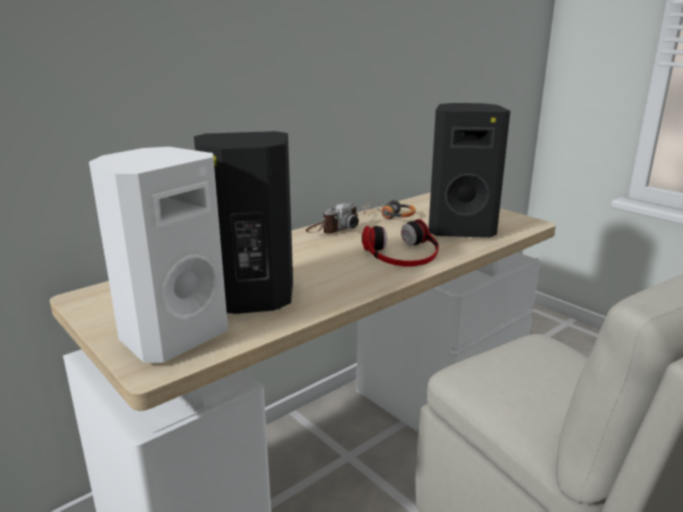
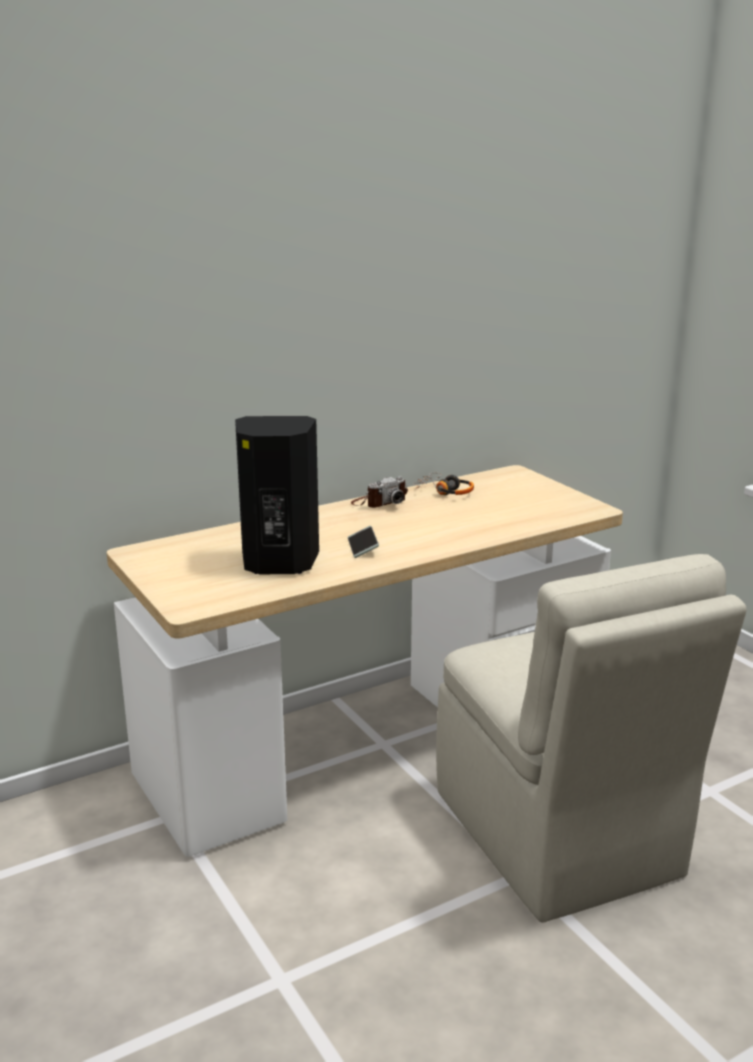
camera: 10 degrees right, 0 degrees up
white speaker [89,147,227,363] -> none
headphones [362,219,439,267] -> none
black speaker [429,103,510,238] -> none
none -> phone [348,526,379,558]

